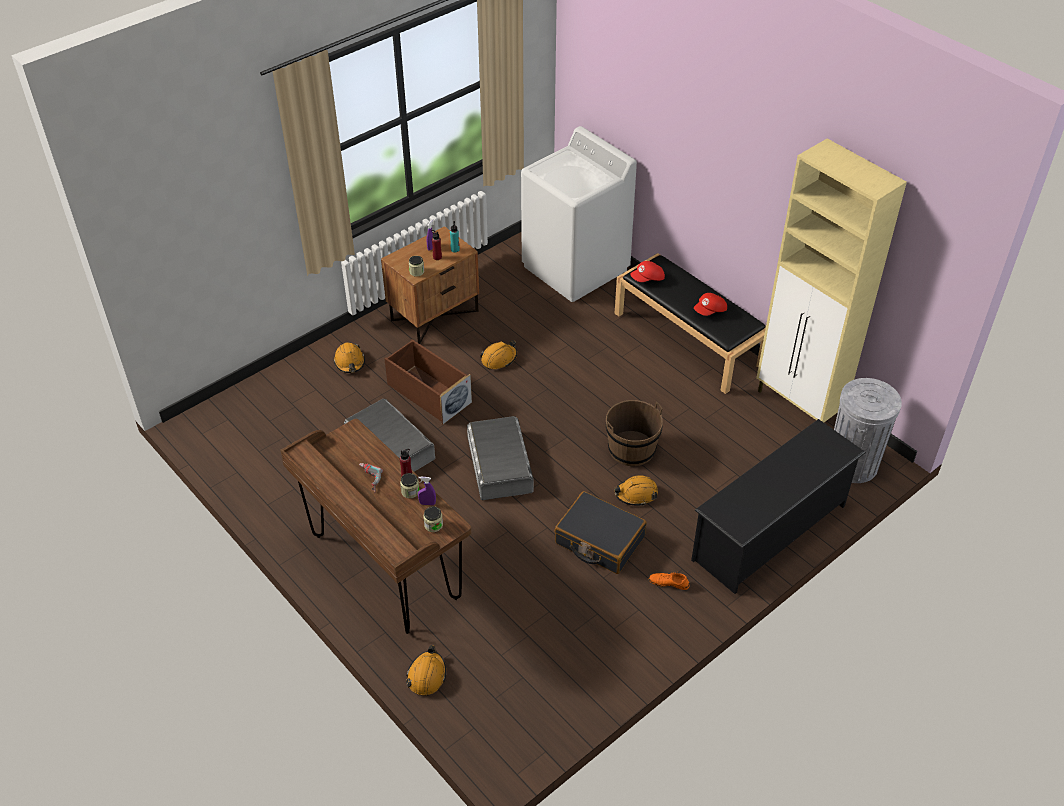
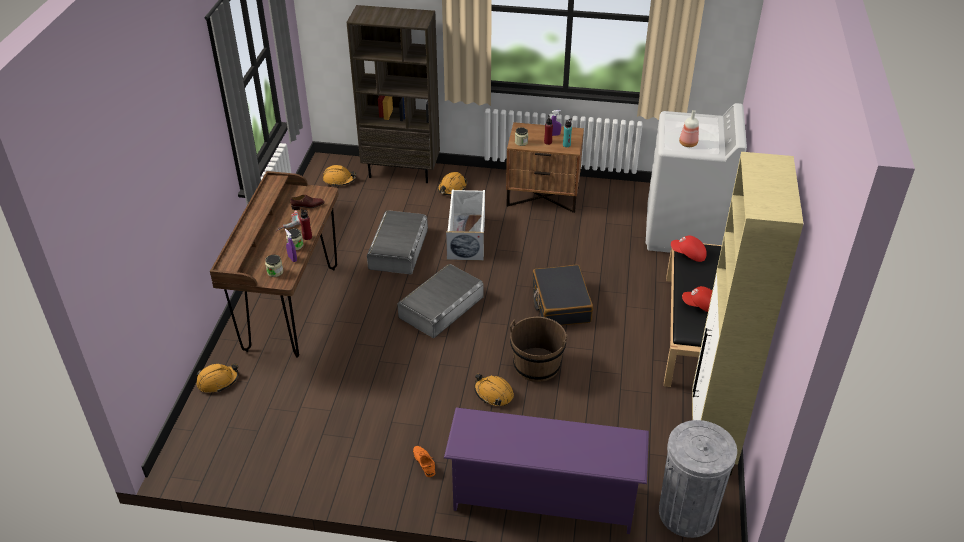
camera: 50 degrees right, 5 degrees down
brown storage box [384,339,472,424] -> white storage box [446,189,485,260]
orange hard hat [480,340,517,370] -> orange hard hat moved to [323,165,356,186]
black suitcase [555,491,646,574] -> black suitcase moved to [532,265,593,325]
black shoe rack [691,419,866,594] -> purple shoe rack [444,408,649,534]
none -> brown shoe [290,194,325,210]
none -> brown bookcase [346,5,440,183]
none -> bottle [679,110,699,147]

